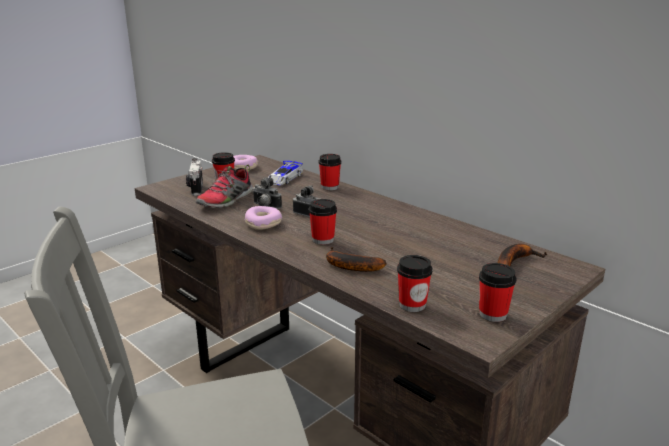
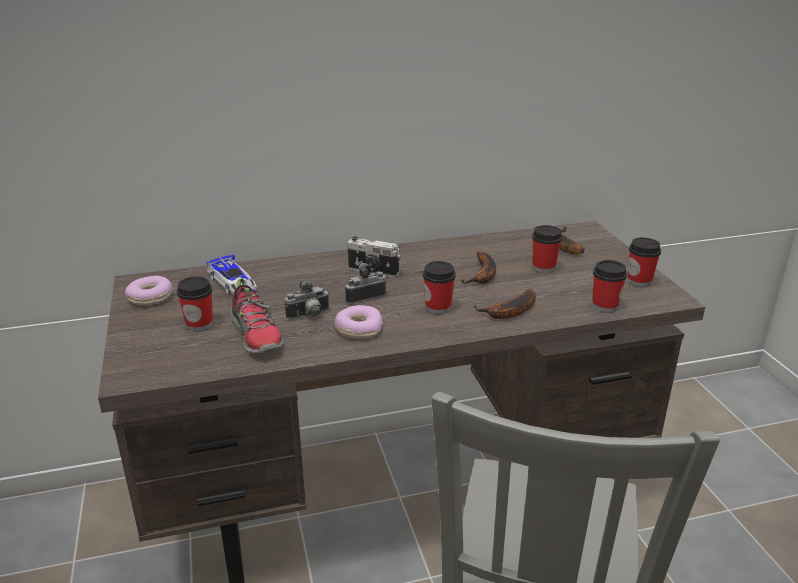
camera: 60 degrees left, 5 degrees up
camera [186,158,203,196] -> camera moved to [347,236,400,278]
cup [318,154,341,190] -> cup moved to [532,225,562,273]
none -> banana [461,251,496,284]

